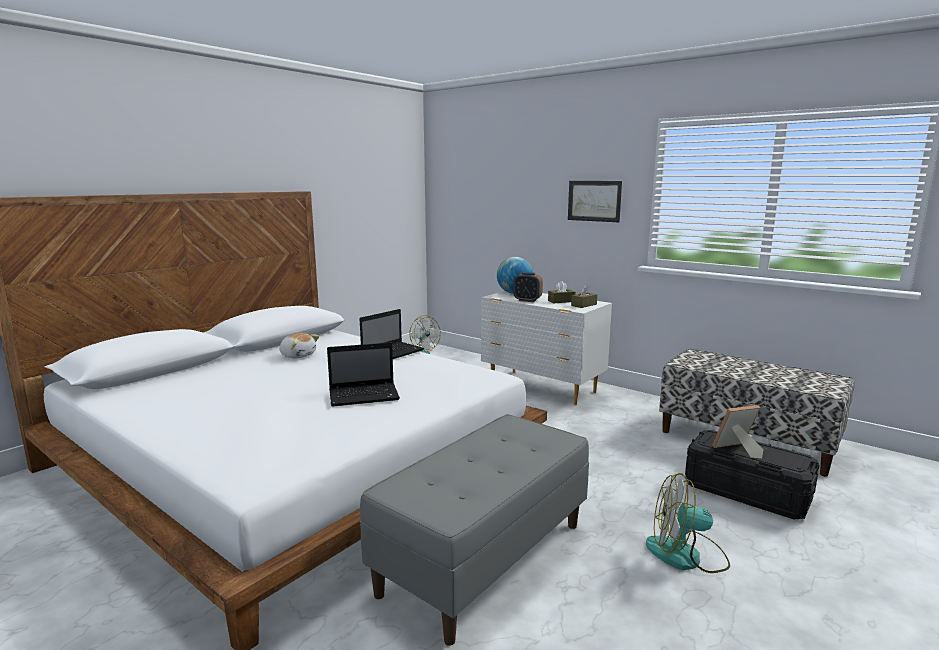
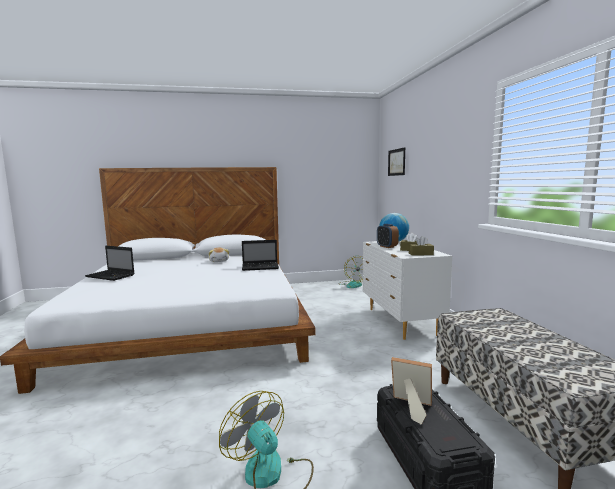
camera: 40 degrees right, 5 degrees down
laptop [327,342,400,407] -> laptop moved to [85,246,135,281]
grey bench [360,414,589,646] -> none
picture [568,181,622,222] -> picture moved to [388,147,405,176]

